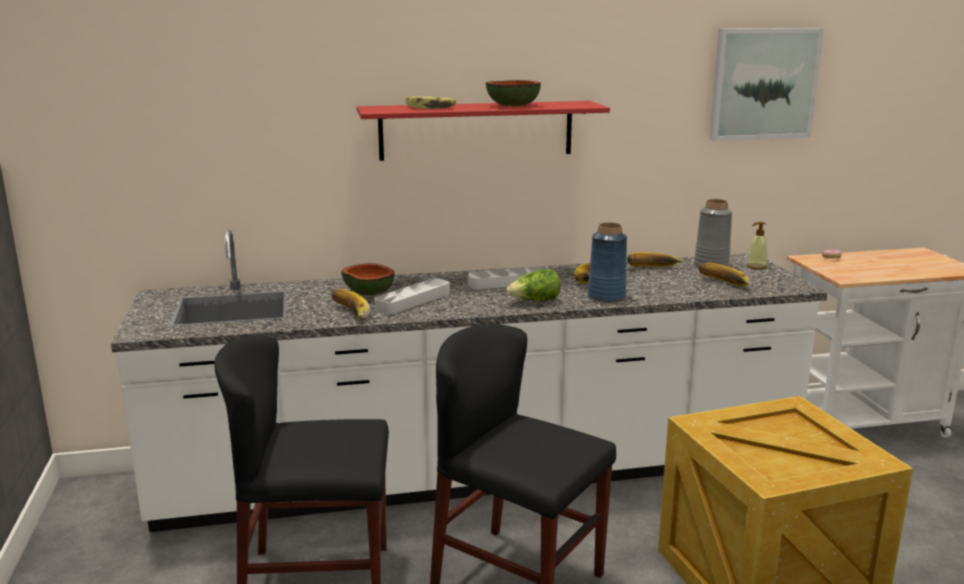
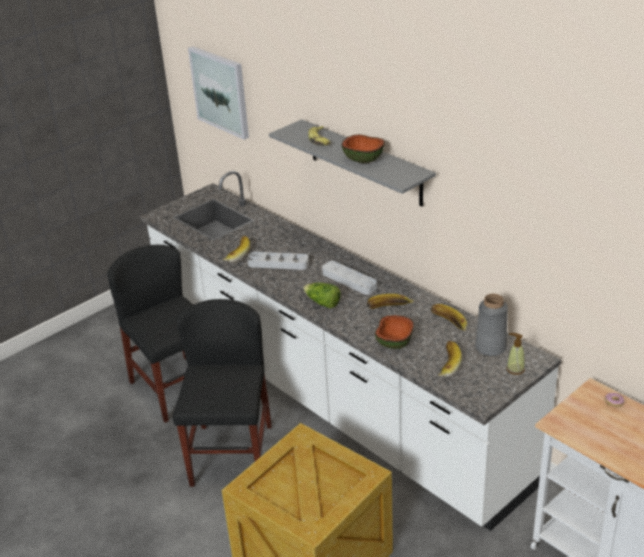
camera: 60 degrees right, 15 degrees up
bowl [341,263,395,295] -> bowl moved to [375,315,414,349]
red shelf [357,101,610,161] -> grey shelf [269,119,436,207]
blue vase [588,222,627,302] -> none
picture [710,28,824,141] -> picture moved to [188,46,249,140]

